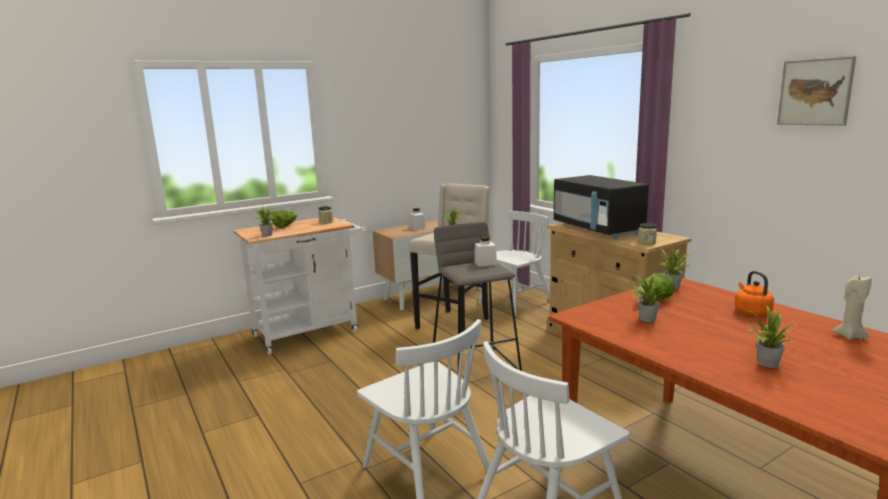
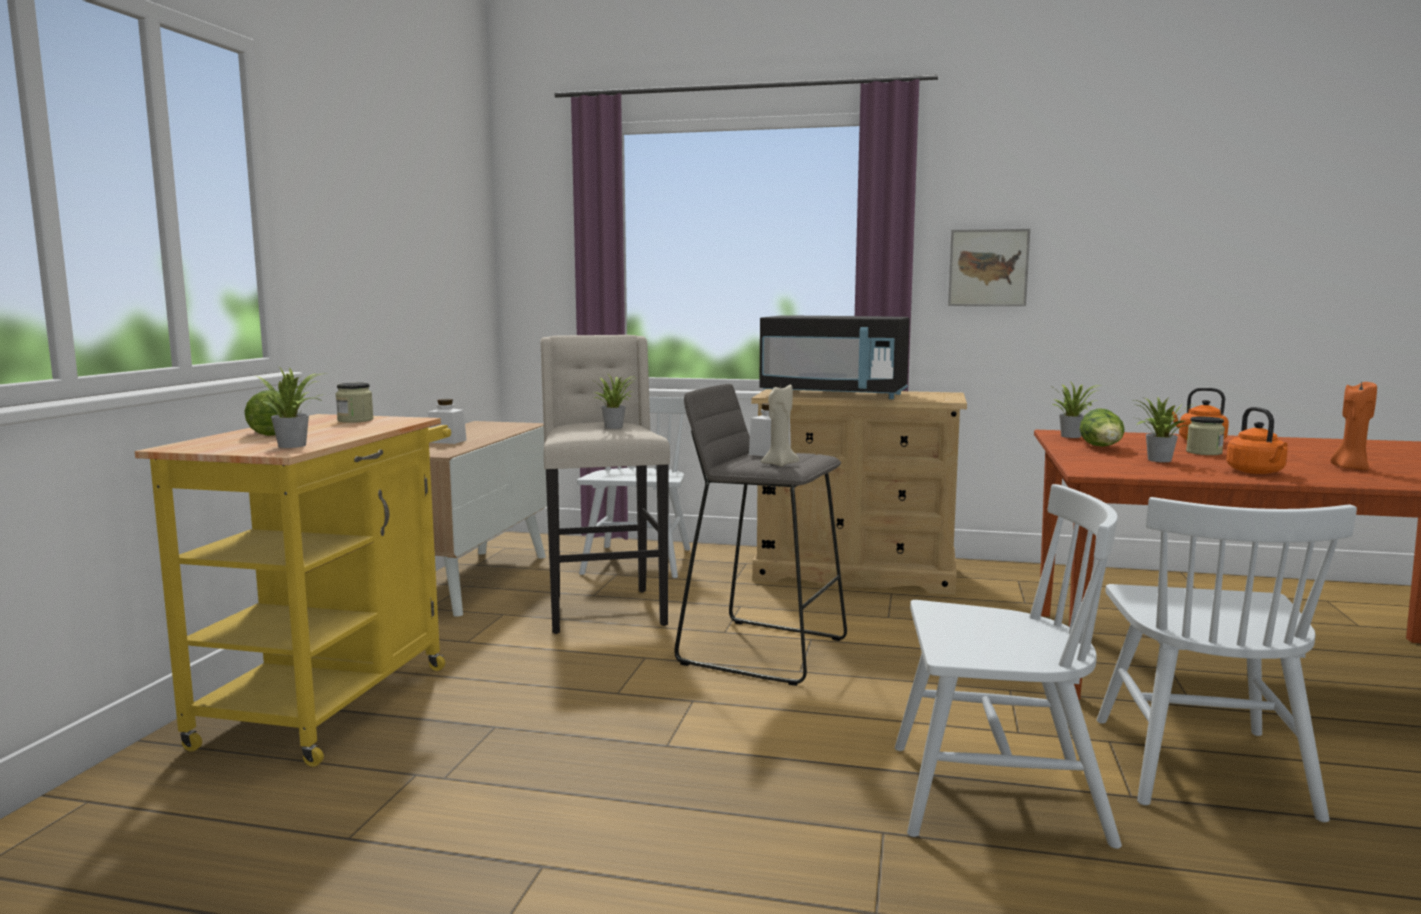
camera: 45 degrees left, 5 degrees down
white cart [233,217,367,355] -> yellow cart [135,414,451,767]
jar [638,223,657,245] -> jar moved to [1186,416,1225,455]
potted plant [747,306,793,368] -> orange candle [1330,382,1377,470]
picture [777,56,856,126] -> picture moved to [948,229,1030,306]
beige candle [831,275,872,340] -> beige candle moved to [761,384,799,467]
none -> orange kettle [1226,407,1288,474]

